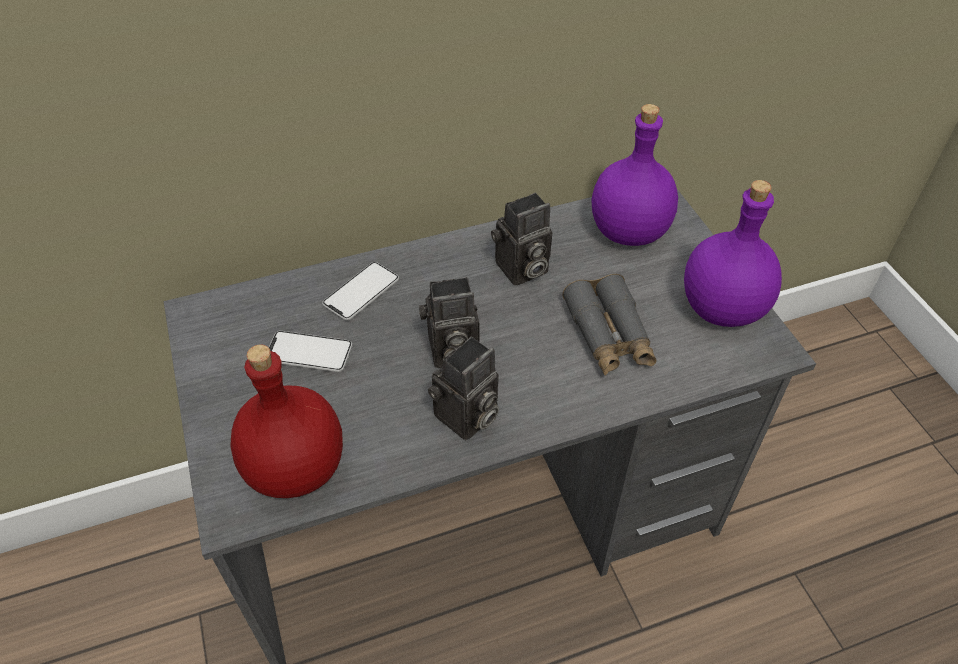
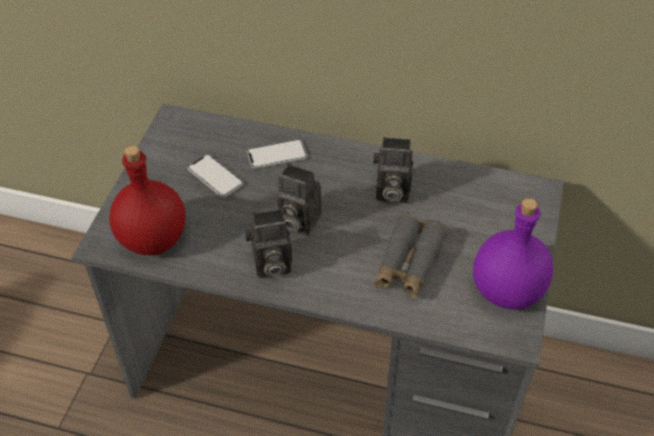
camera: 35 degrees right, 0 degrees up
purple bottle [592,104,678,246] -> none

